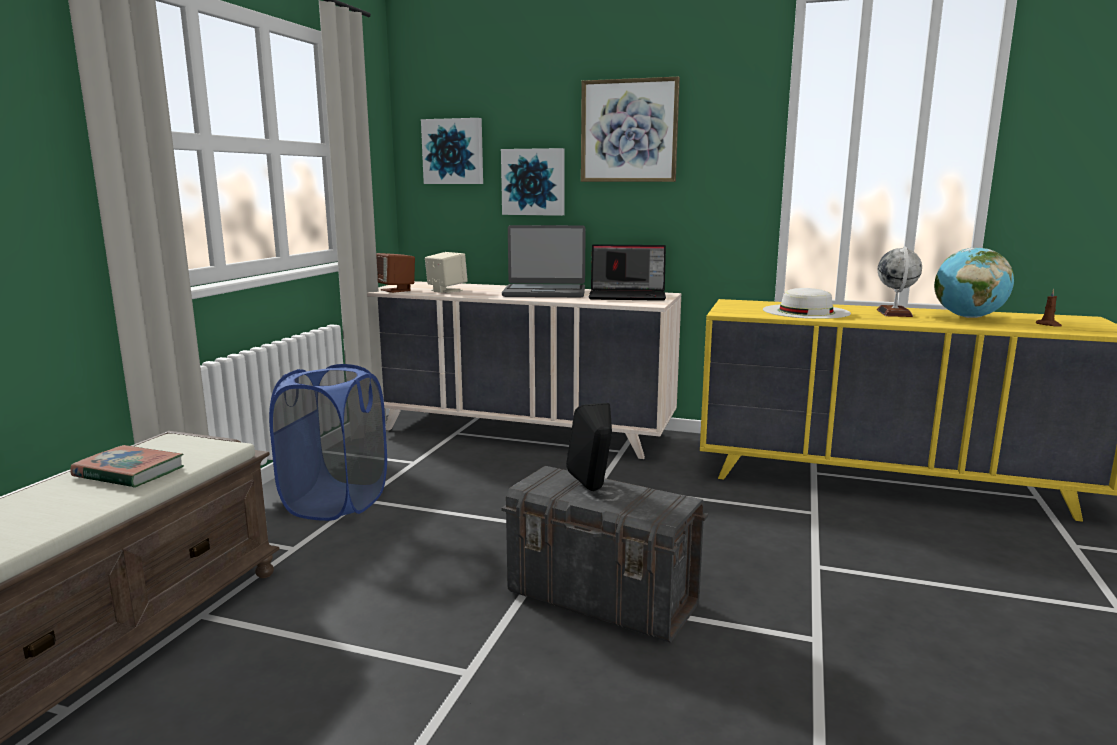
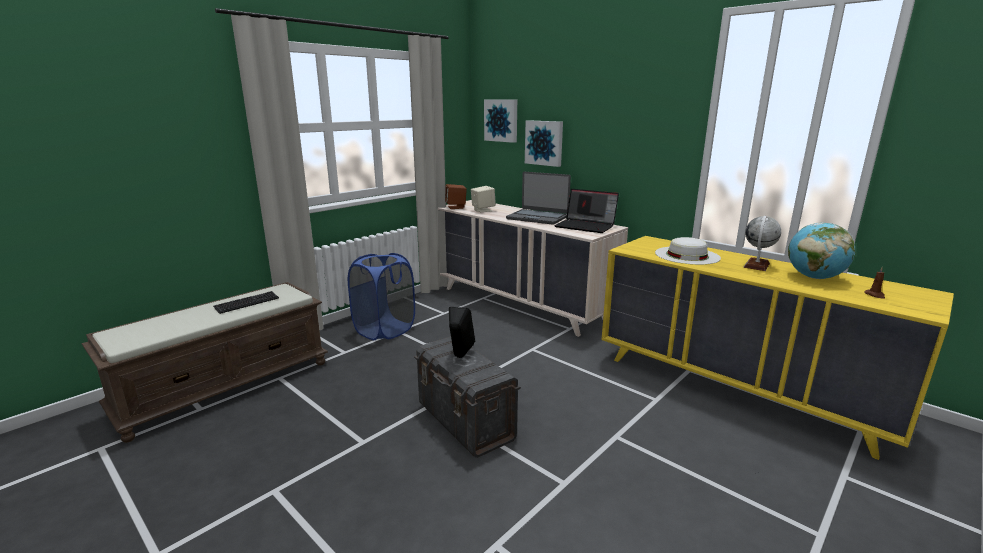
camera: 25 degrees right, 5 degrees up
book [70,445,184,488] -> keyboard [213,291,279,314]
picture [581,76,680,182] -> none

